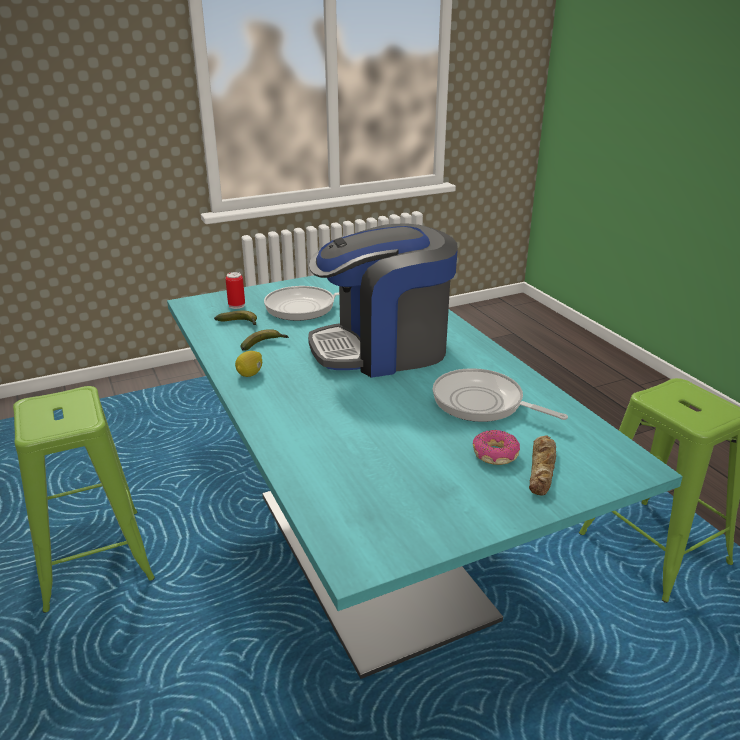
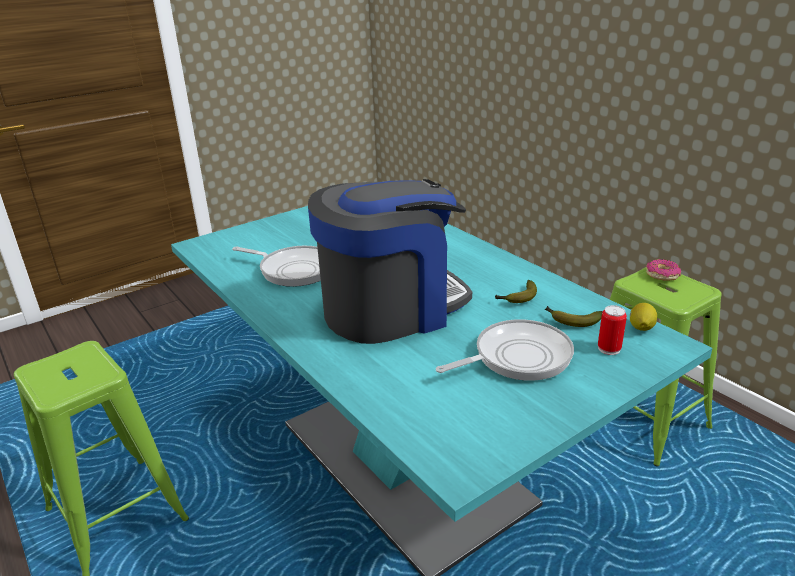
camera: 170 degrees right, 0 degrees up
lemon [235,351,262,377] -> lemon moved to [630,303,657,331]
donut [473,430,520,465] -> donut moved to [646,259,681,280]
bread [529,435,556,496] -> none

